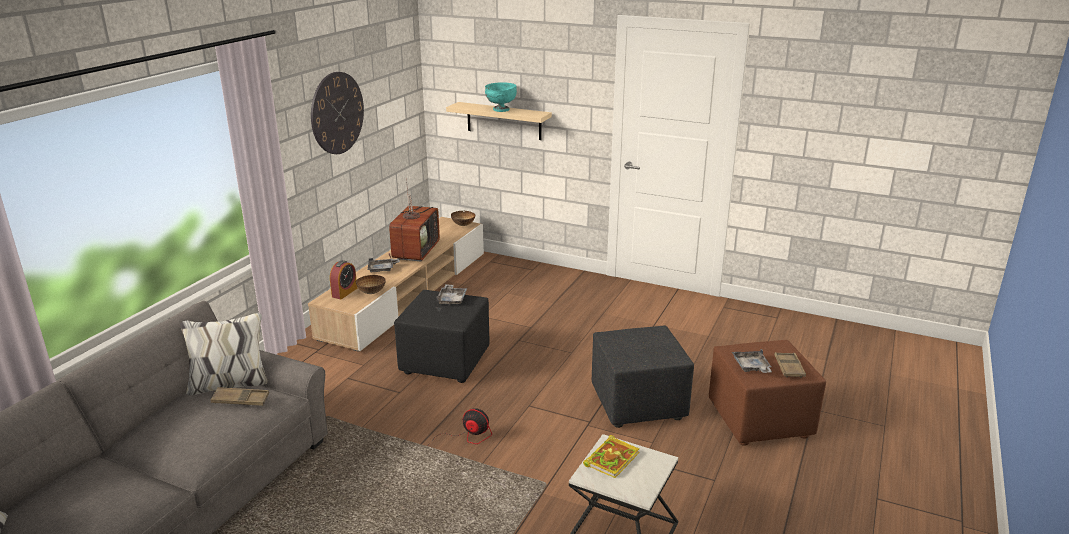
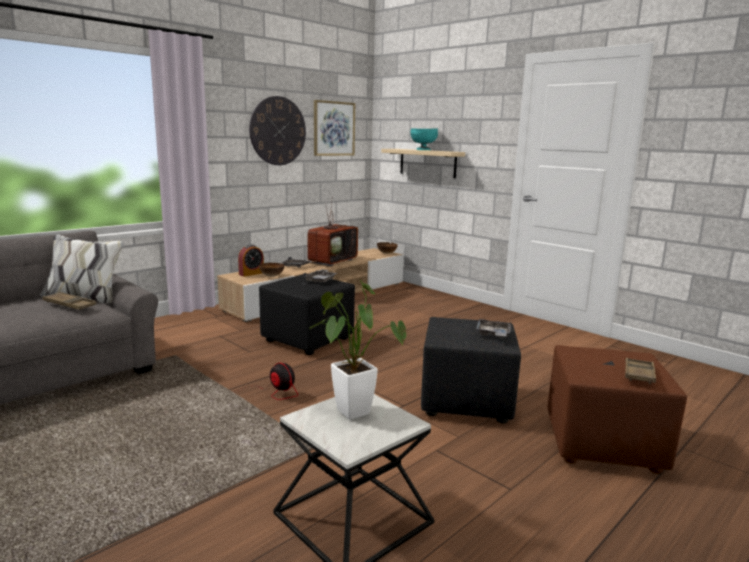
camera: 20 degrees right, 10 degrees down
book [583,435,640,478] -> potted plant [310,280,406,420]
grey tray [732,349,772,373] -> grey tray moved to [476,319,511,338]
none -> picture [314,100,355,156]

